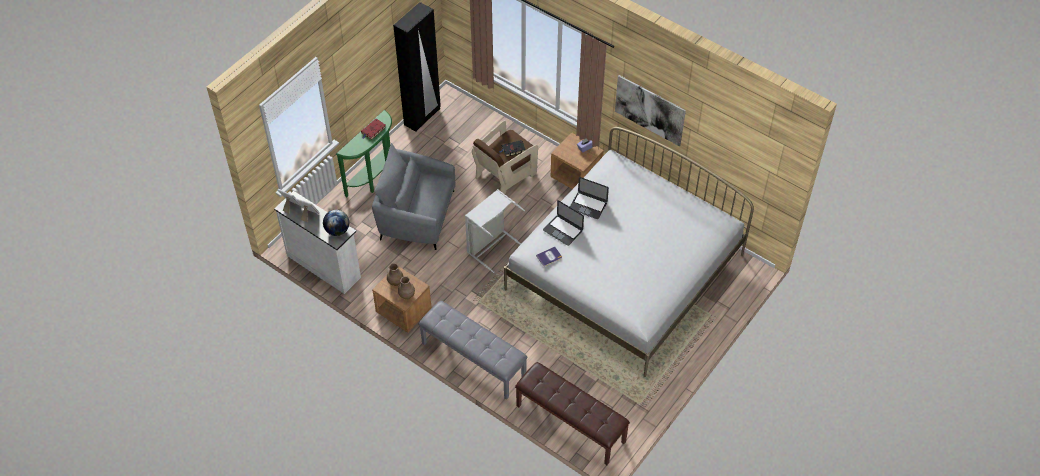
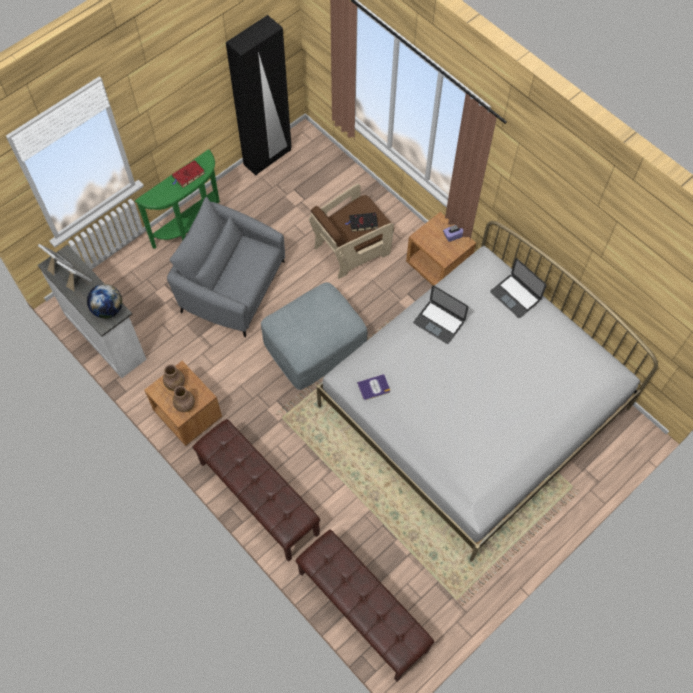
camera: 10 degrees right, 10 degrees up
grey bench [419,301,528,400] -> brown bench [192,419,320,562]
grey laundry basket [465,189,525,273] -> grey ottoman [261,282,368,390]
laptop [543,200,584,246] -> laptop moved to [490,258,547,318]
picture [615,75,686,146] -> none

